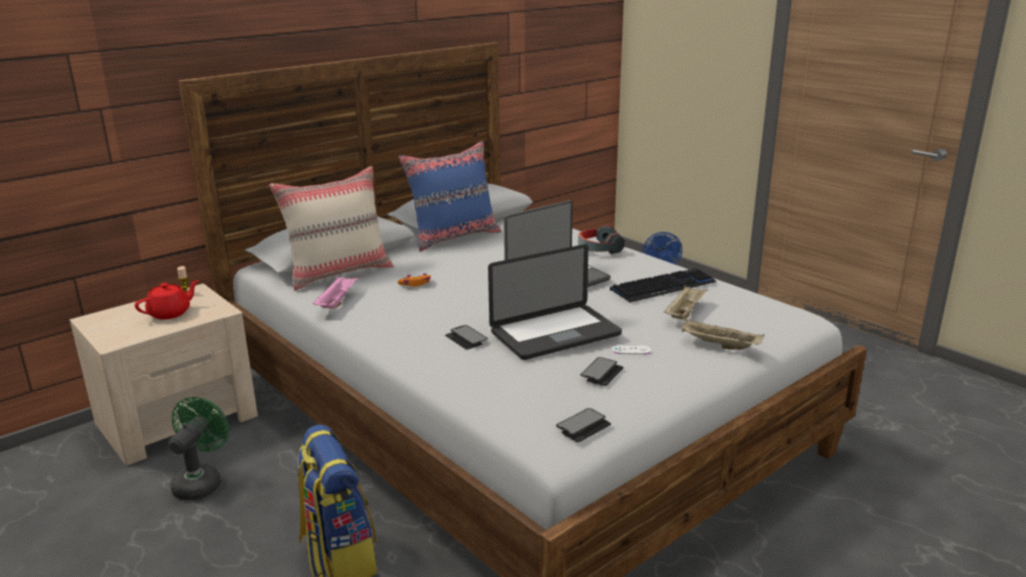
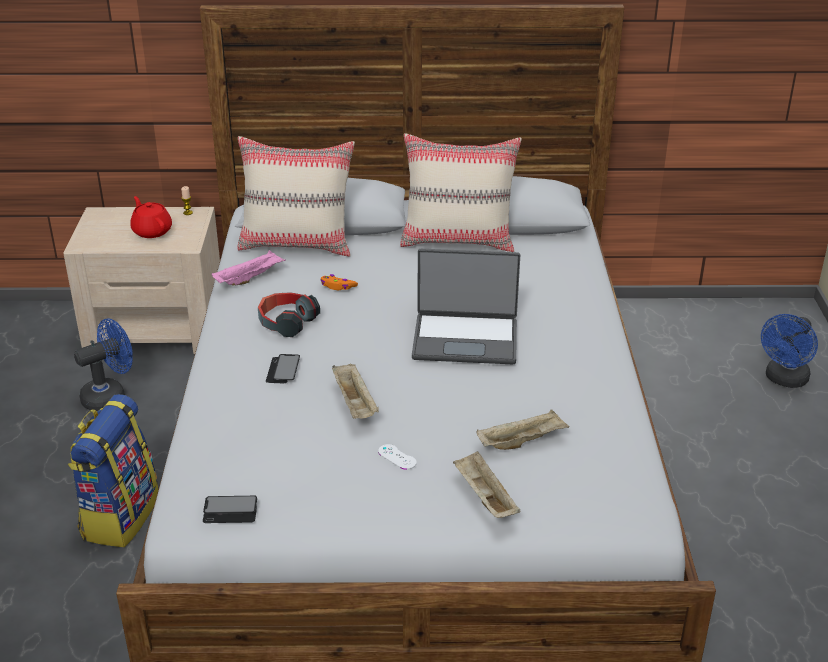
camera: 40 degrees right, 10 degrees up
red teapot [135,280,199,319] -> red teapot turned 120 degrees counterclockwise [130,196,172,238]
green fan [168,397,229,500] -> blue fan [74,318,133,411]
blue pillow [398,141,501,252] -> beige pillow [400,133,522,252]
laptop [488,244,622,360] -> beige tray [332,363,379,419]
headphones [578,225,625,254] -> headphones moved to [258,292,320,337]
phone [580,357,624,386] -> none
keyboard [610,268,716,303] -> none

